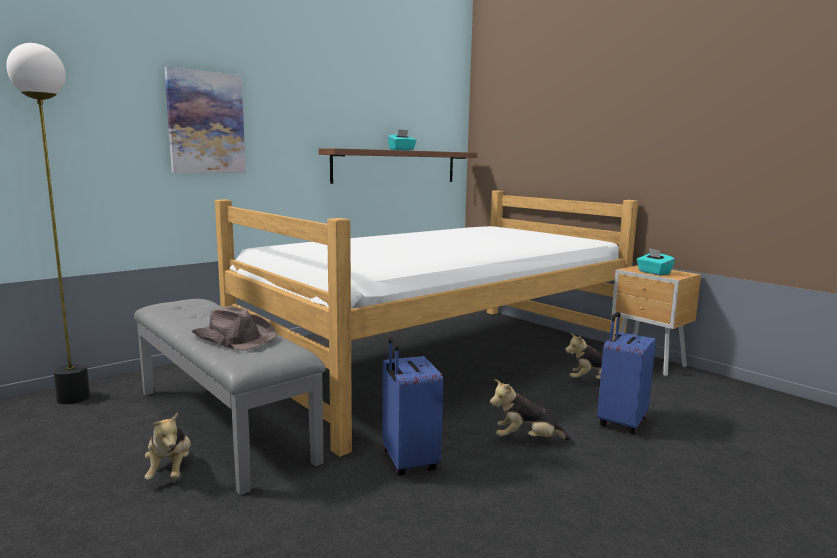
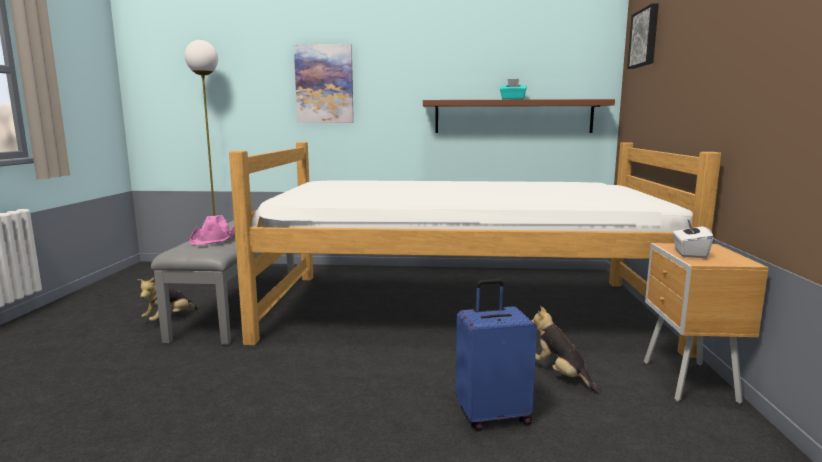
camera: 45 degrees right, 0 degrees up
brown hat [191,306,277,351] -> pink hat [190,215,235,245]
blue suitcase [382,337,443,476] -> none
plush toy [490,379,572,441] -> none
turquoise tissue box [637,248,675,275] -> white tissue box [673,220,714,258]
none -> picture [627,3,659,69]

